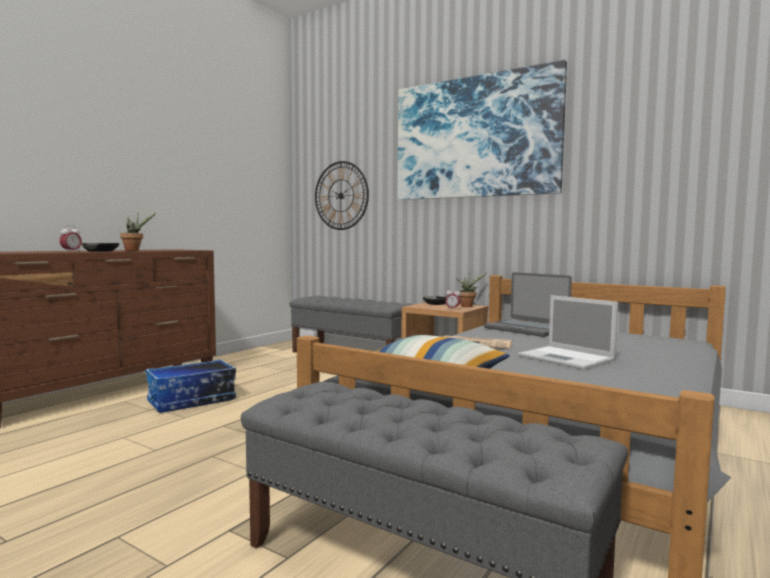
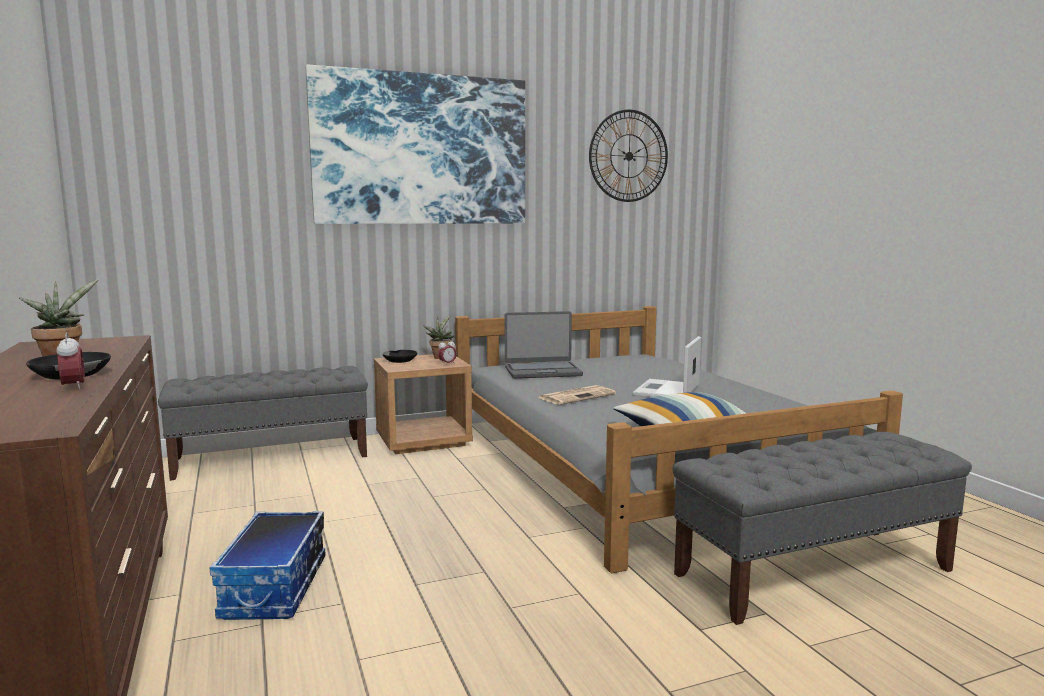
camera: 55 degrees left, 5 degrees up
wall clock [315,161,369,230] -> wall clock moved to [589,110,668,202]
laptop [518,295,618,370] -> laptop turned 120 degrees clockwise [633,336,701,397]

